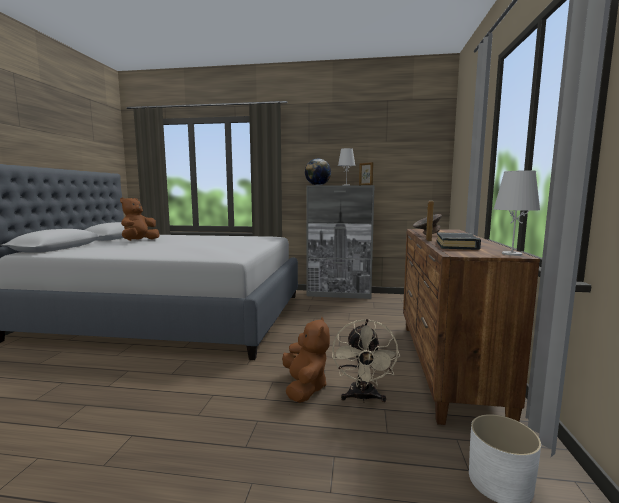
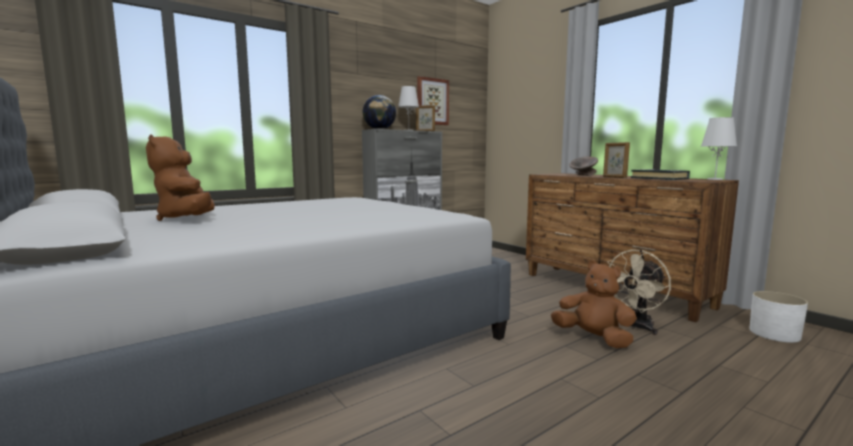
camera: 45 degrees left, 0 degrees up
beige fan [332,319,400,403] -> beige fan turned 90 degrees clockwise [607,249,671,335]
none -> picture [417,76,449,125]

